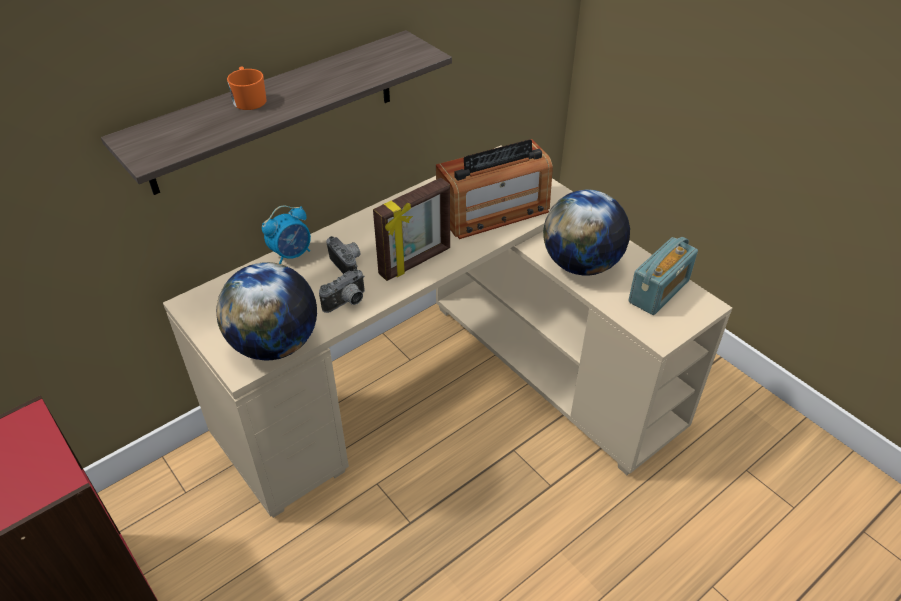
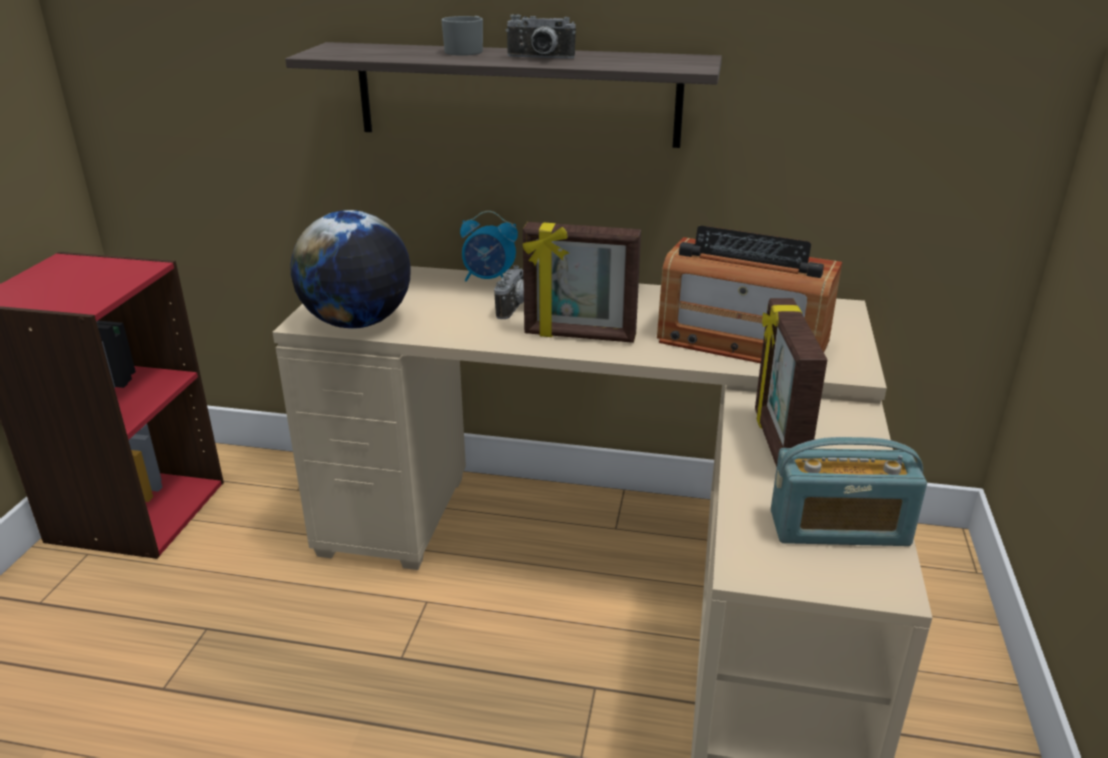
camera: 50 degrees right, 15 degrees down
orange mug [227,67,267,110] -> grey mug [441,16,483,56]
camera [319,269,365,313] -> camera moved to [506,14,576,59]
globe [543,190,630,275] -> picture frame [755,298,827,467]

